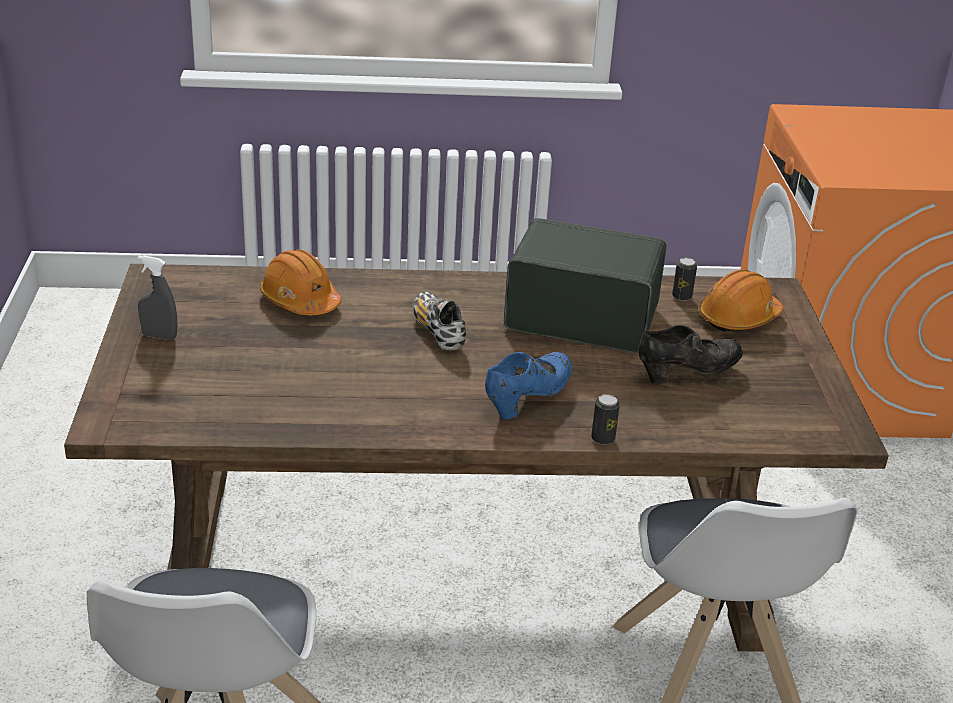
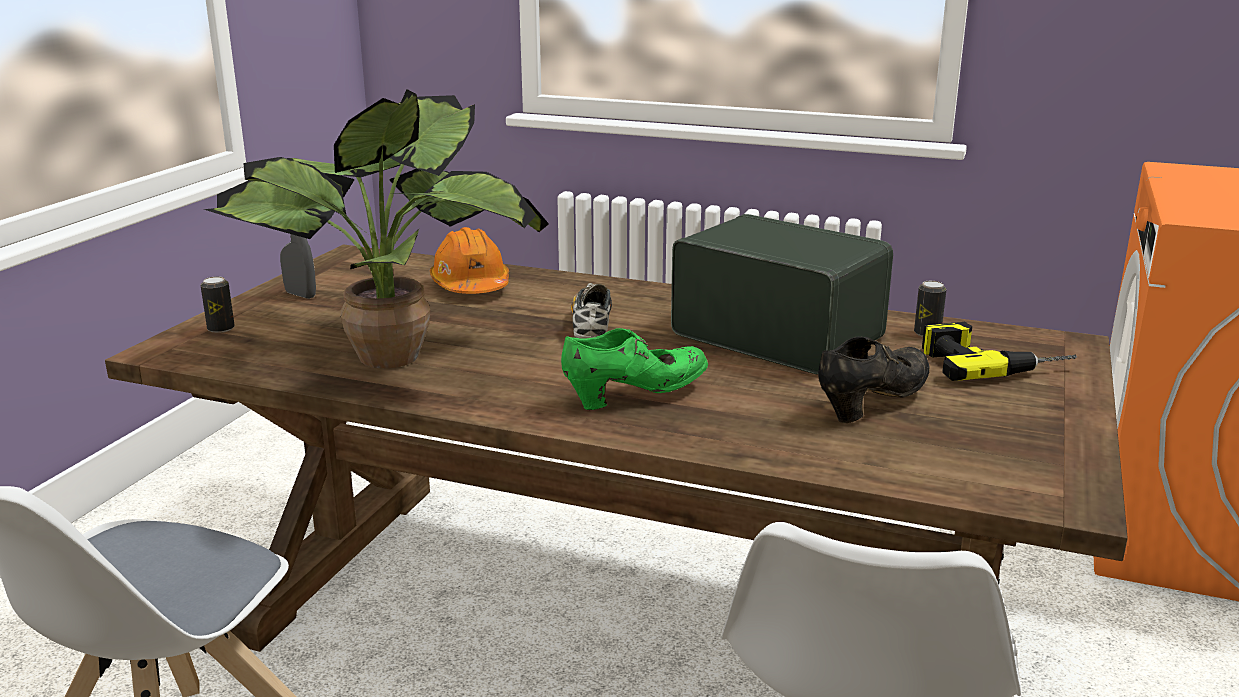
camera: 25 degrees right, 10 degrees down
blue shoe [485,352,572,420] -> green shoe [561,328,708,410]
can [591,394,620,445] -> can moved to [201,276,235,333]
black shoe [639,325,743,384] -> black shoe turned 45 degrees counterclockwise [818,336,930,423]
orange hard hat [699,270,783,332] -> power drill [922,322,1077,381]
none -> potted plant [204,89,549,369]

